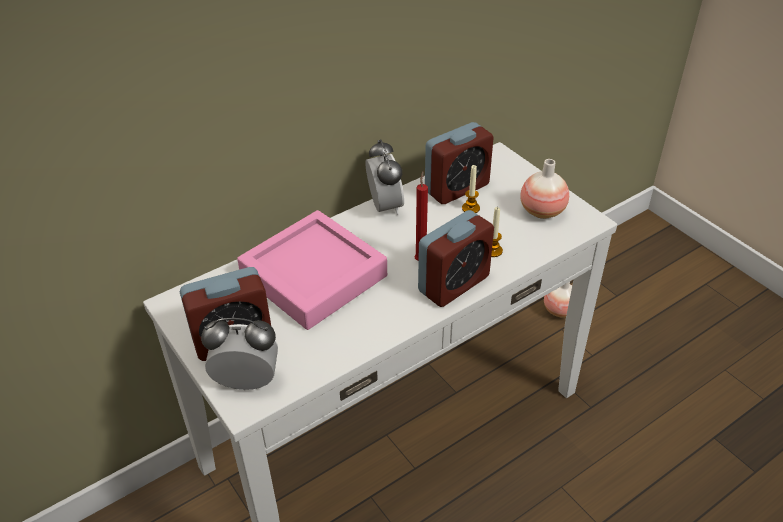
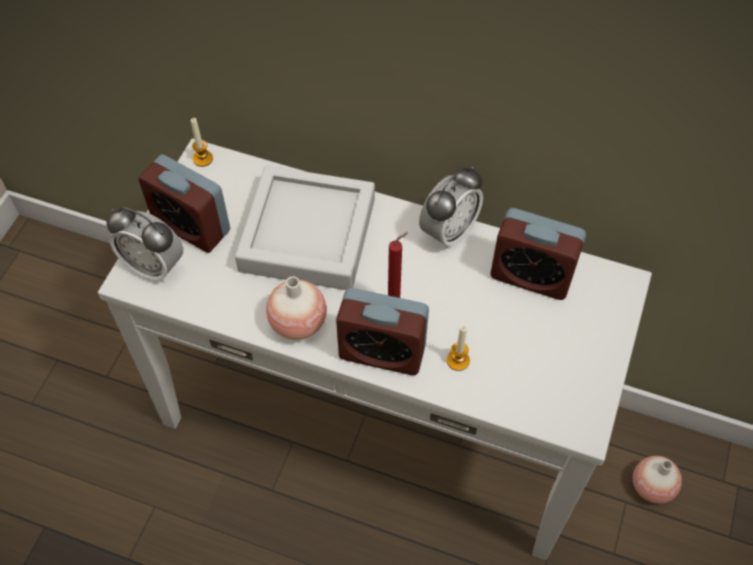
camera: 55 degrees right, 15 degrees up
alarm clock [201,318,278,390] -> alarm clock turned 150 degrees clockwise [106,207,183,283]
pink tray [237,210,387,330] -> grey tray [235,166,375,290]
candle [462,165,480,213] -> candle moved to [191,118,213,167]
vase [520,159,569,219] -> vase moved to [266,276,327,340]

